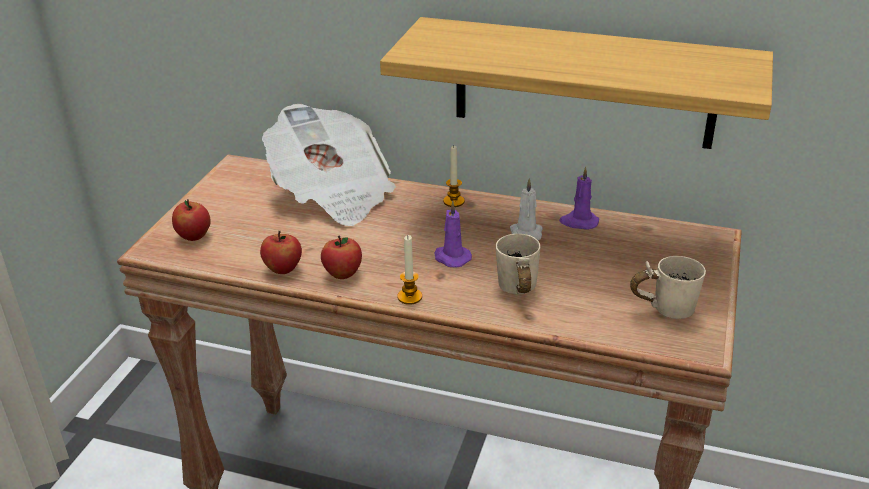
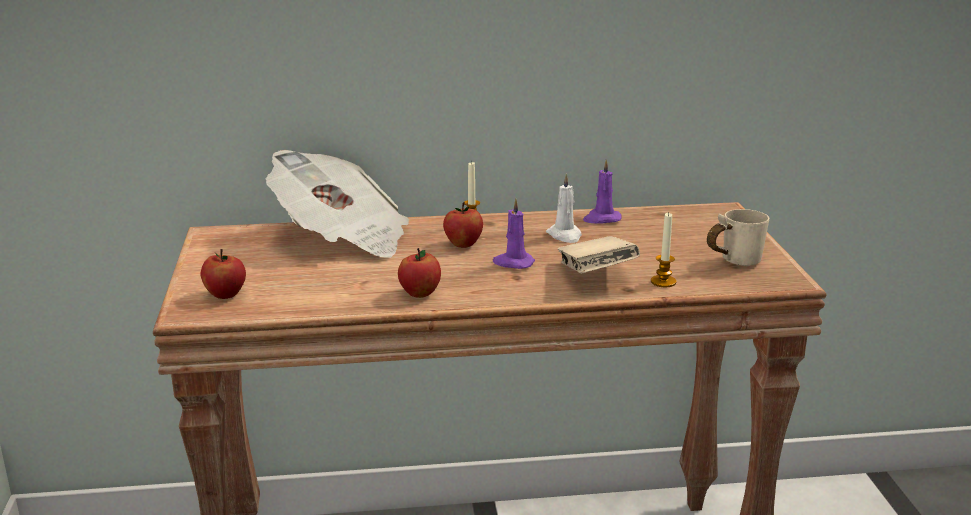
camera: 25 degrees left, 10 degrees down
apple [260,231,302,274] -> apple moved to [443,202,483,248]
shelf [380,17,773,149] -> none
candle [398,235,422,305] -> candle moved to [651,213,676,287]
beige mug [496,234,540,294] -> beige book [558,236,640,274]

